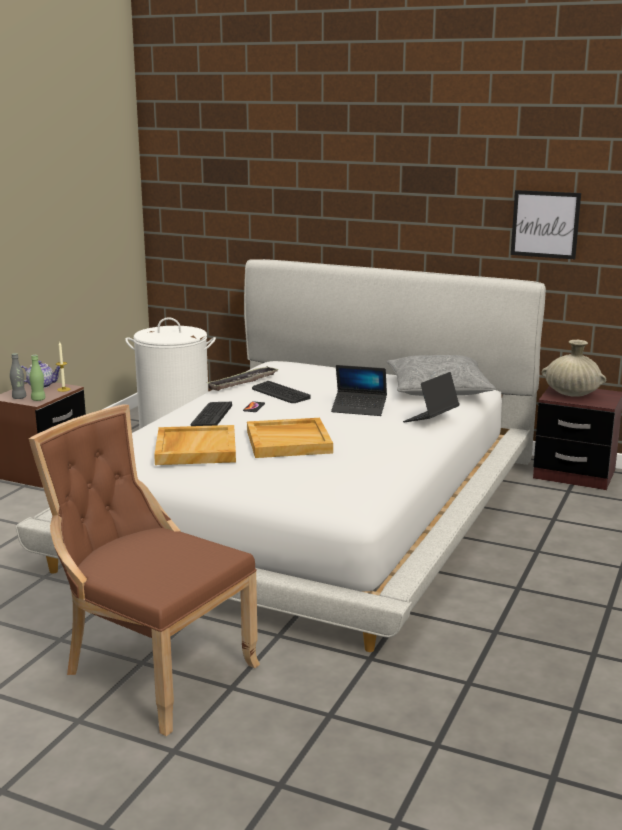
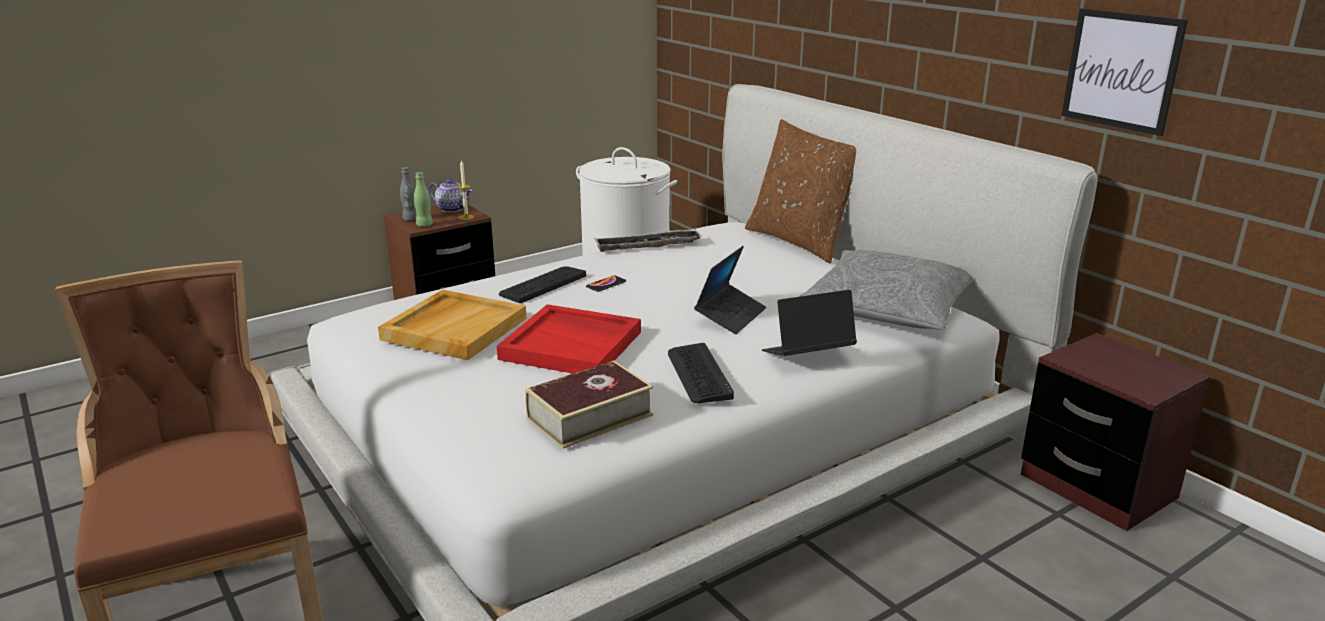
camera: 30 degrees right, 5 degrees up
beige tray [247,418,333,458] -> red tray [497,304,641,374]
keyboard [252,381,311,403] -> keyboard moved to [668,343,734,403]
laptop [331,365,387,416] -> laptop turned 105 degrees counterclockwise [694,246,766,334]
beige vase [542,340,606,397] -> none
none -> book [525,360,653,449]
none -> brown pillow [745,119,856,263]

